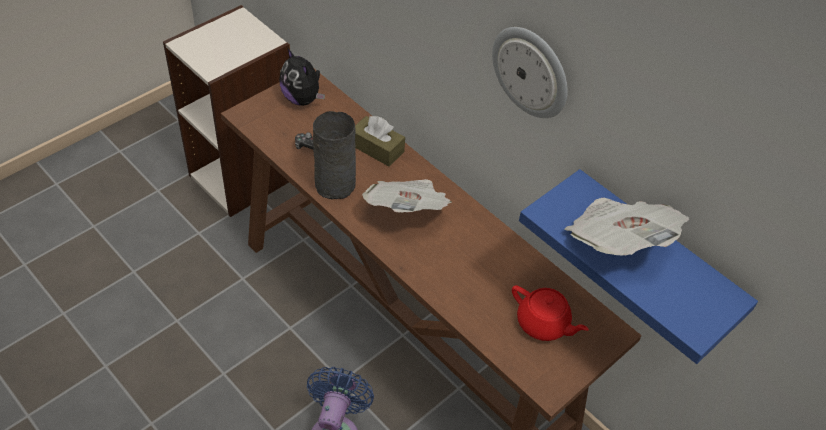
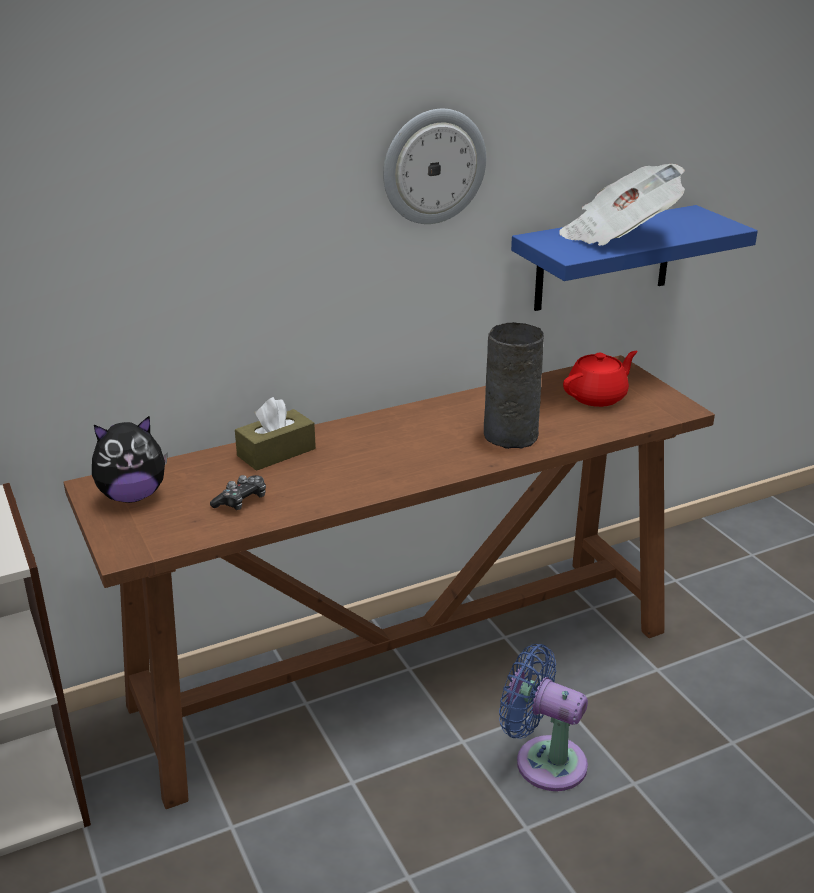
camera: 70 degrees left, 20 degrees down
grey vase [313,111,356,199] -> grey vase moved to [484,322,544,449]
newspaper [362,179,452,212] -> none

